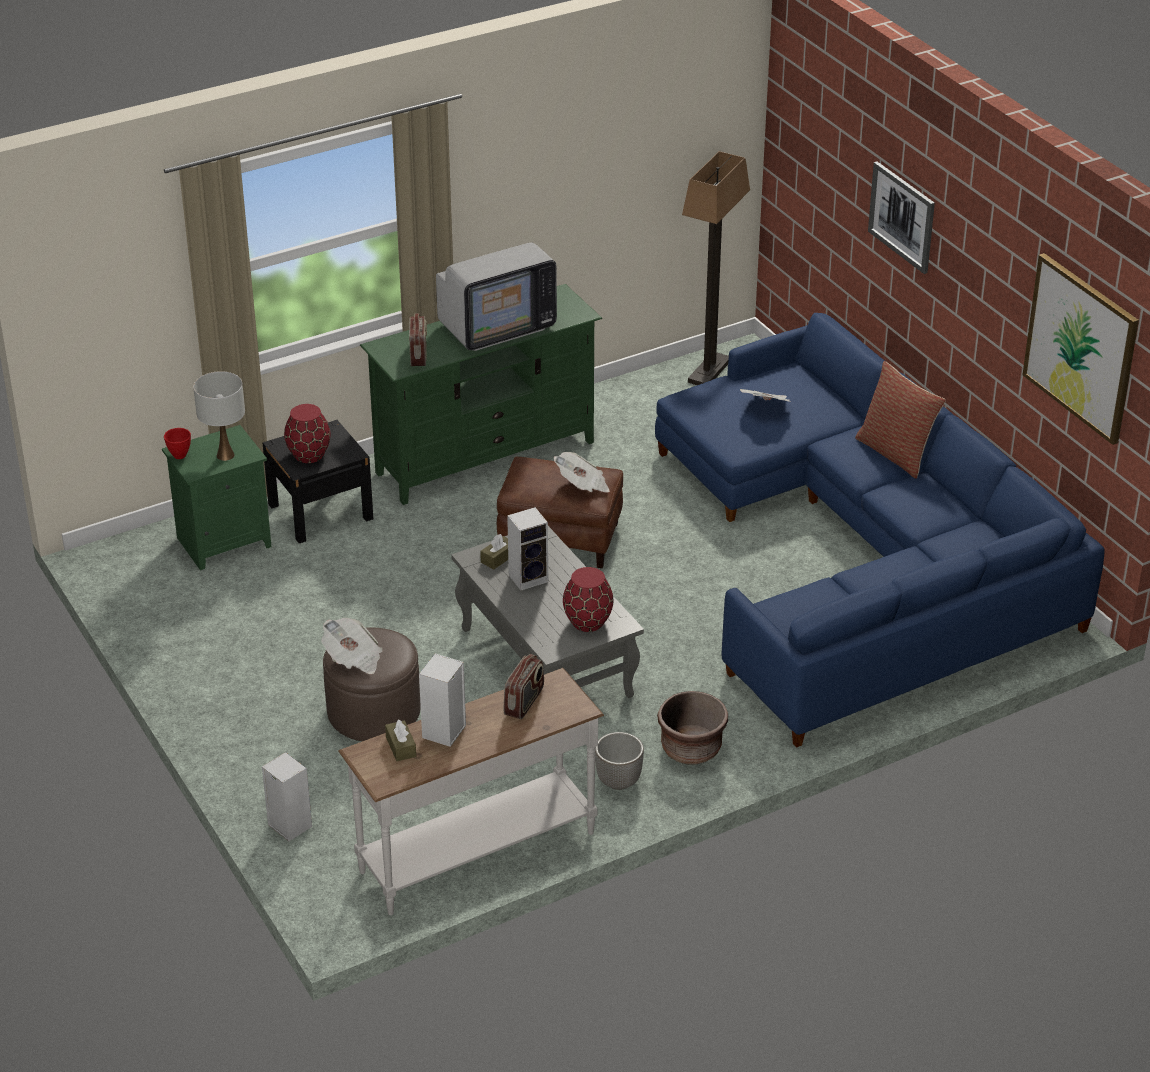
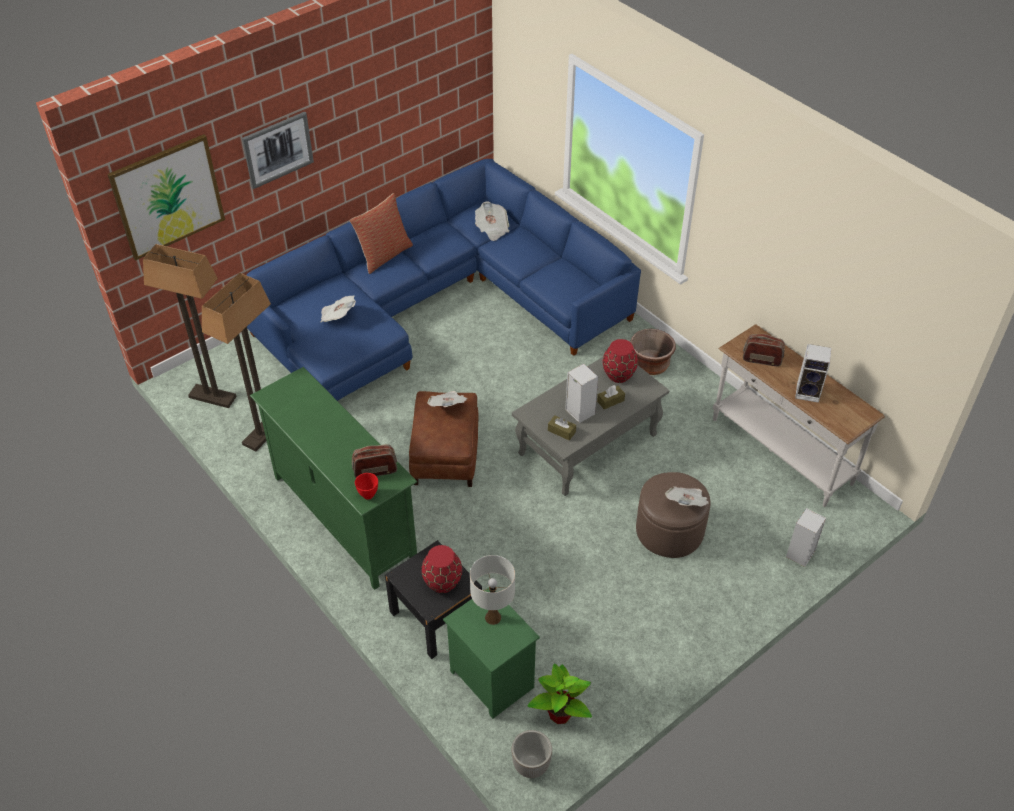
camera: 100 degrees left, 10 degrees up
red bowl [164,428,191,459] -> red bowl moved to [355,473,378,500]
brown tissue box [385,719,416,761] -> brown tissue box moved to [597,385,625,409]
television [436,242,557,351] -> none
planter [595,732,644,790] -> planter moved to [511,730,552,778]
picture [1023,253,1139,445] -> picture moved to [108,134,225,260]
none -> floor lamp [202,273,271,451]
none -> newspaper [475,201,510,241]
none -> potted plant [528,664,592,724]

